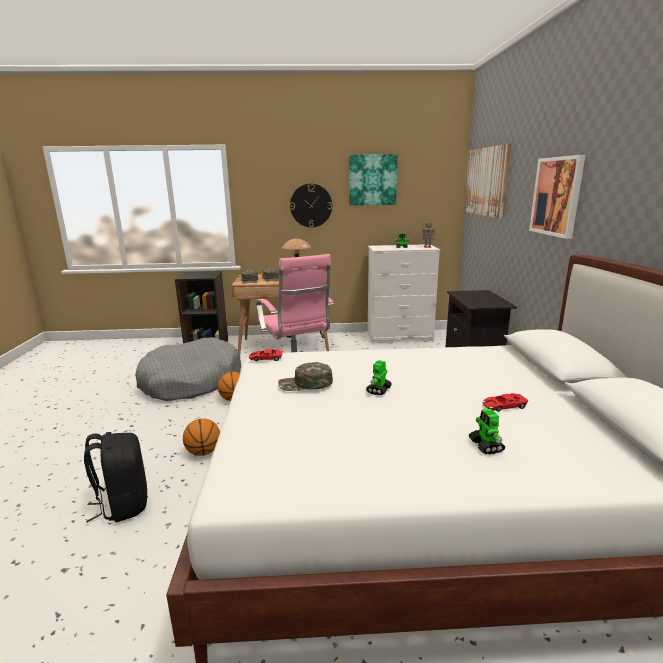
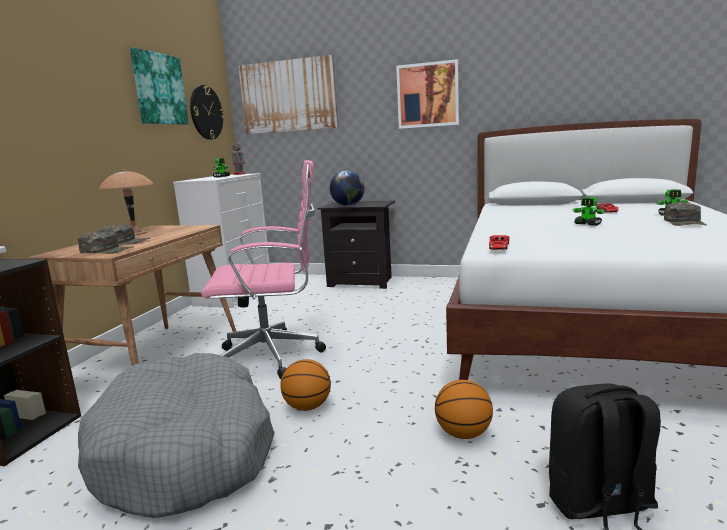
camera: 70 degrees left, 5 degrees down
green cap [278,362,333,391] -> green cap moved to [664,202,707,226]
wall clock [290,184,332,227] -> wall clock moved to [190,85,224,140]
none -> globe [330,170,364,206]

